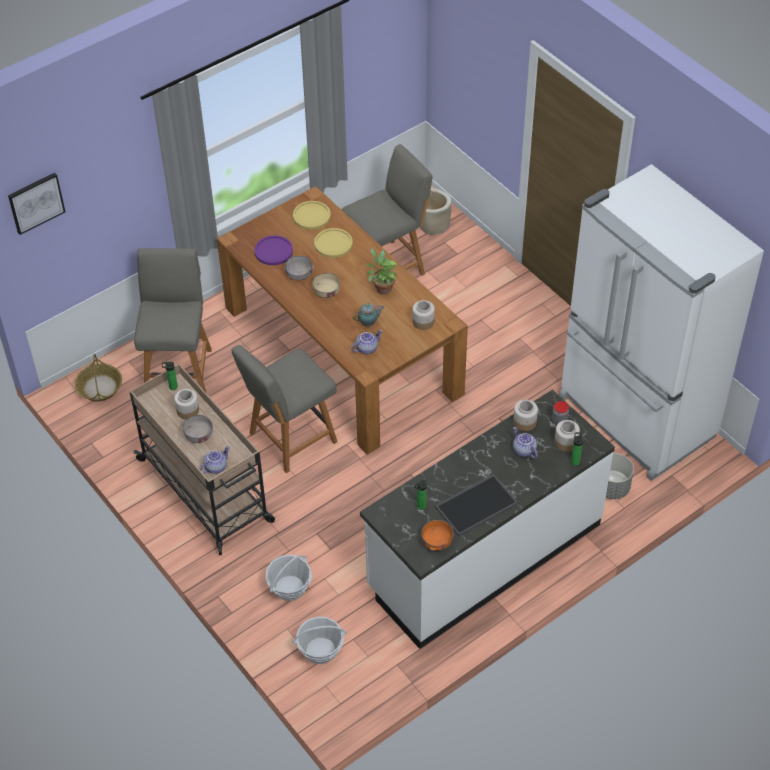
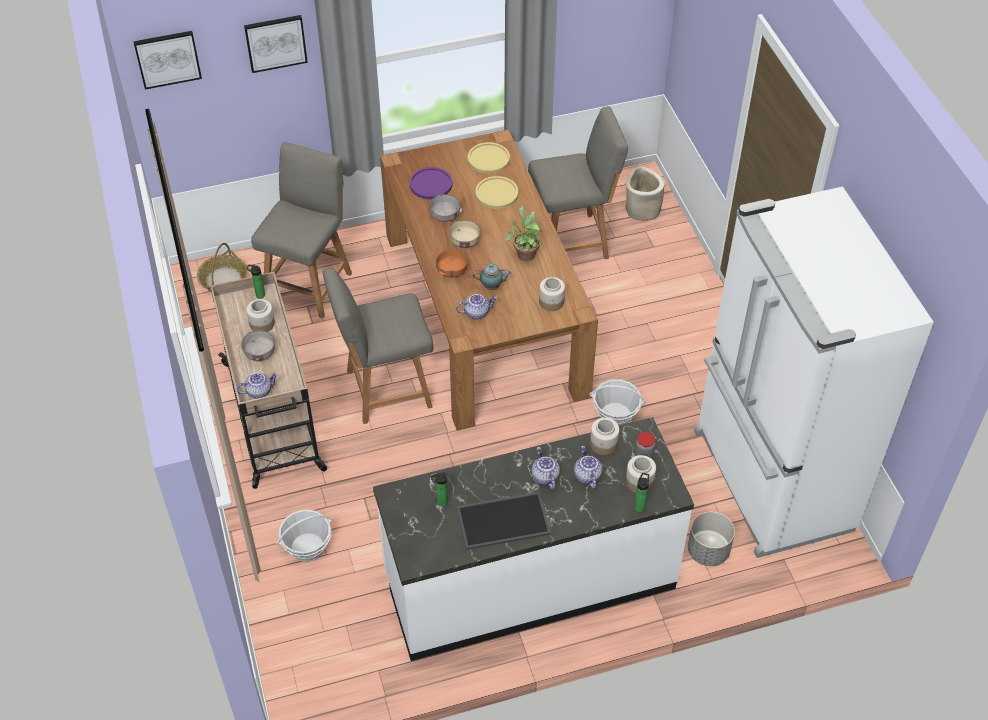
camera: 20 degrees right, 0 degrees up
basket [292,617,347,664] -> basket moved to [590,379,646,426]
orange bowl [421,520,454,551] -> orange bowl moved to [436,249,468,278]
none -> picture [244,15,308,73]
none -> teapot [532,447,560,489]

